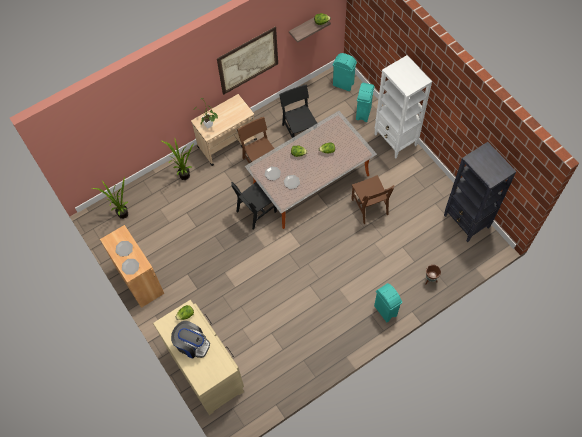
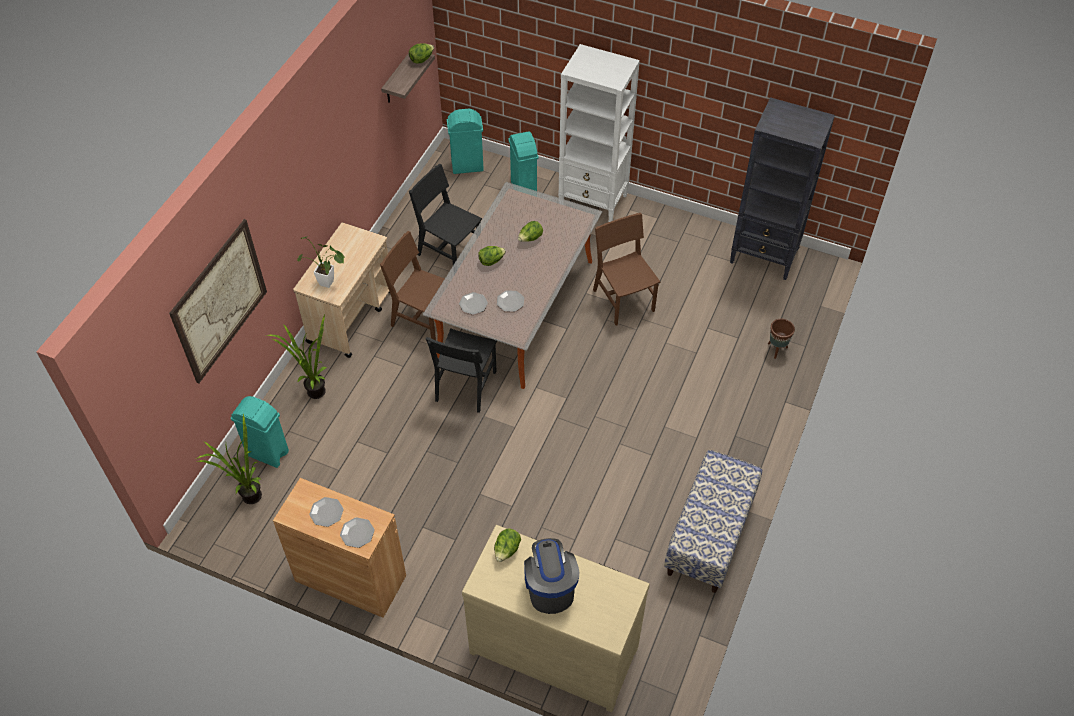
camera: 35 degrees left, 10 degrees down
coffee machine [171,321,210,359] -> coffee machine turned 90 degrees counterclockwise [524,538,579,614]
picture [217,27,278,95] -> picture moved to [169,219,267,383]
brown chair [351,175,395,224] -> brown chair turned 150 degrees counterclockwise [593,213,660,326]
turquoise trash can [374,283,402,322] -> turquoise trash can moved to [231,396,289,468]
none -> bench [664,450,762,593]

